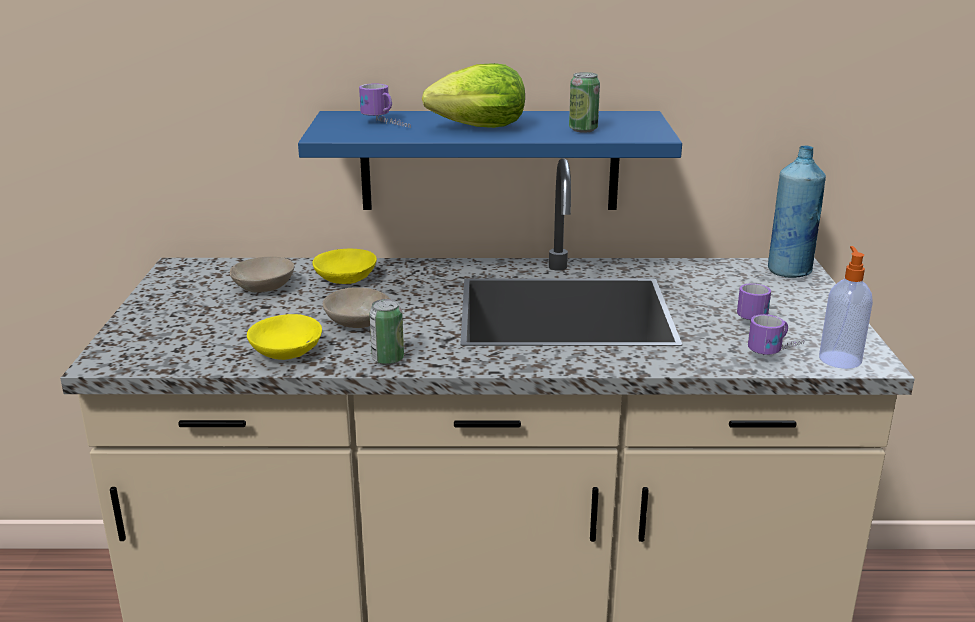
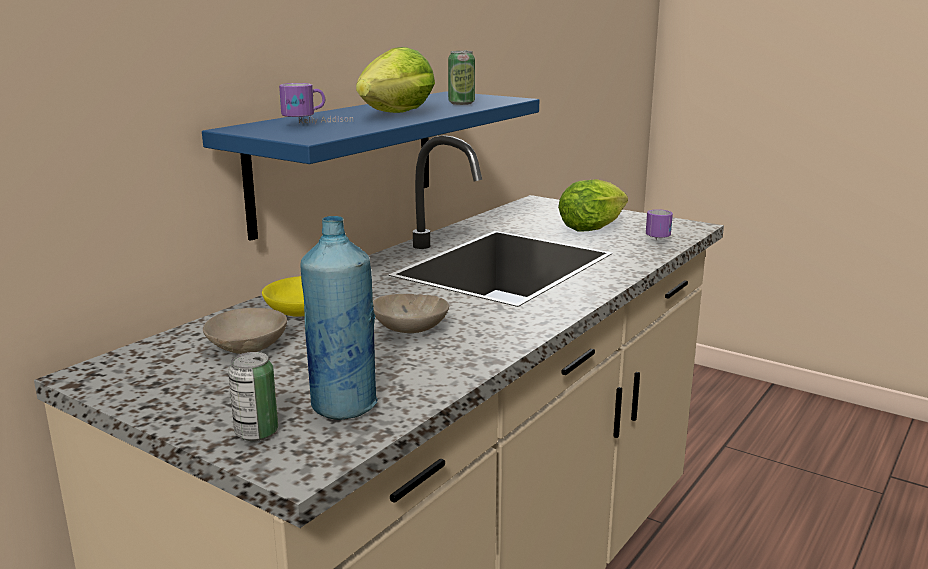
camera: 55 degrees left, 5 degrees down
yellow bowl [247,314,322,360] -> none
can [369,299,404,365] -> can moved to [228,352,278,441]
mug [737,283,771,322] -> lettuce [558,179,628,232]
blue bottle [768,145,826,278] -> blue bottle moved to [300,216,378,420]
soap dispenser [819,246,873,369] -> none

